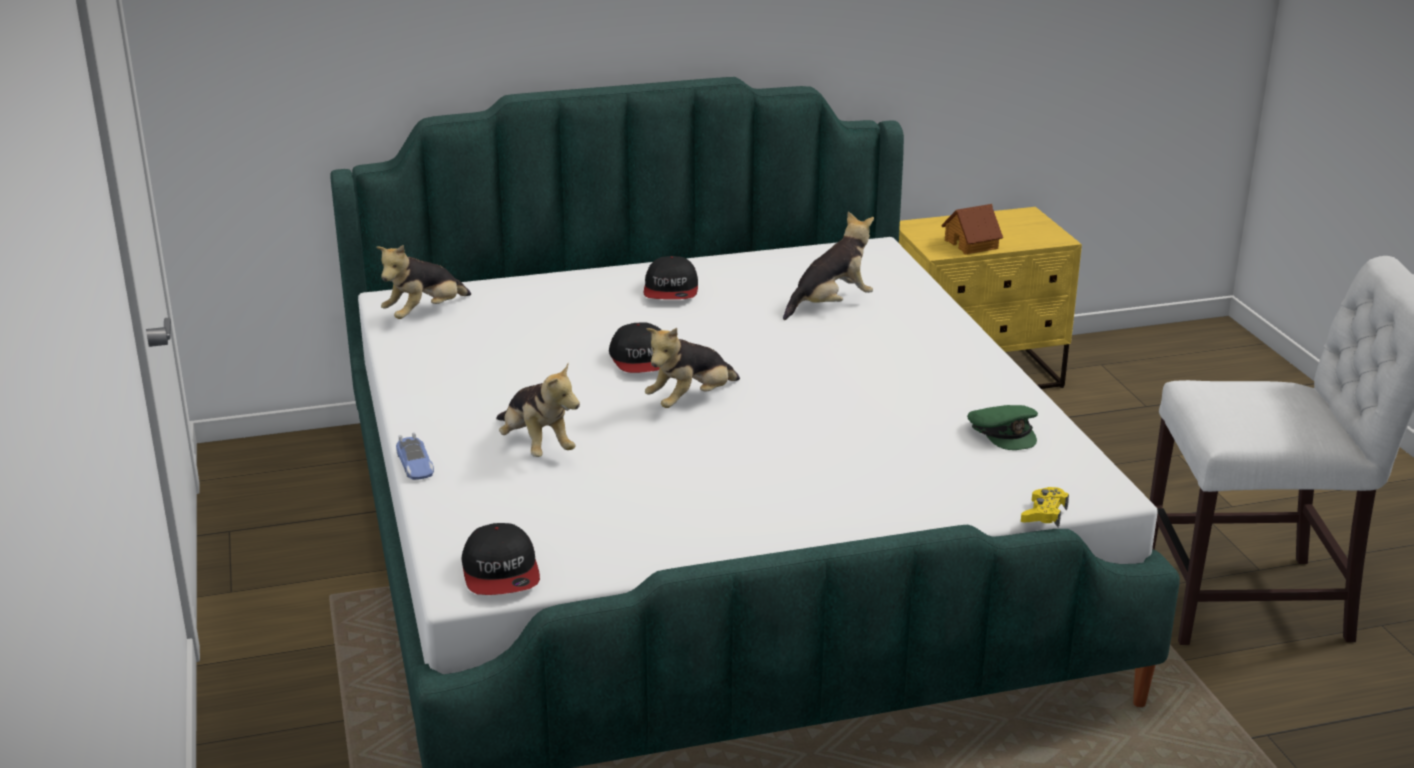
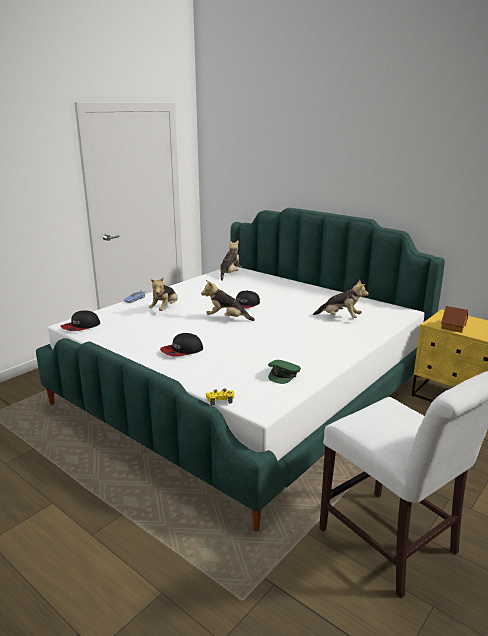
camera: 55 degrees right, 5 degrees down
plush toy [376,245,471,319] -> plush toy turned 105 degrees clockwise [220,240,242,281]
cap [644,256,698,299] -> cap moved to [160,333,203,356]

